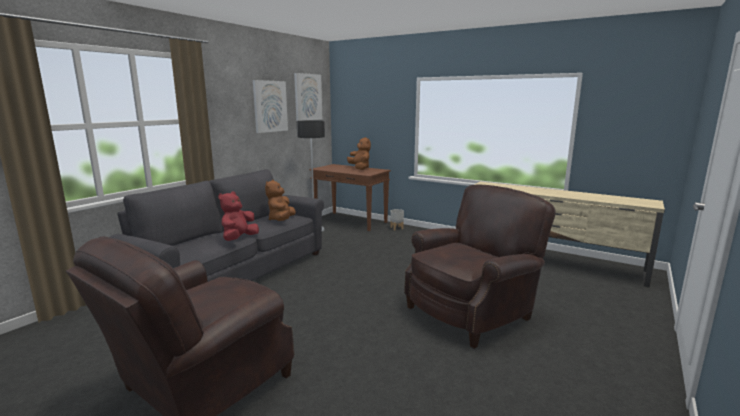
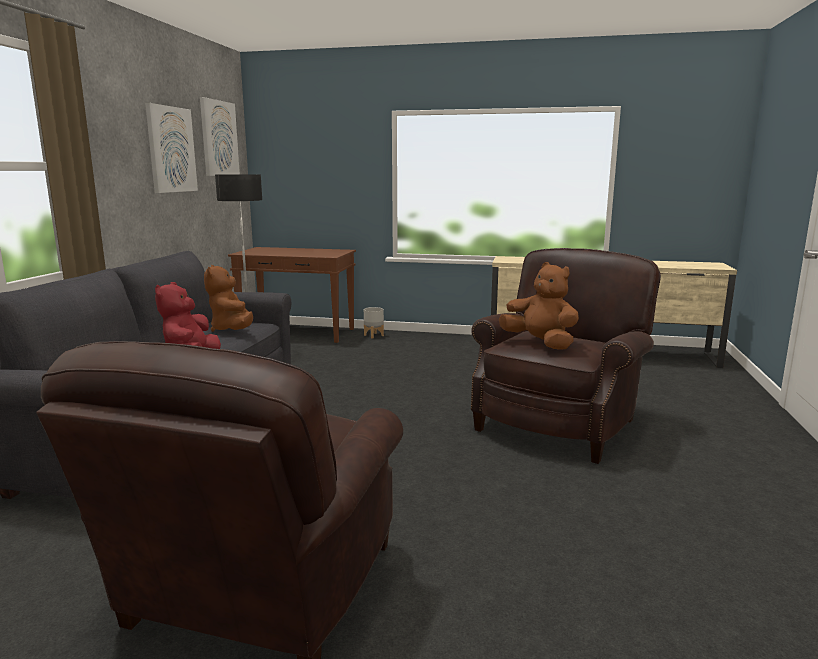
camera: 20 degrees left, 0 degrees up
brown plush toy [347,137,371,170] -> brown plush toy moved to [499,262,579,350]

